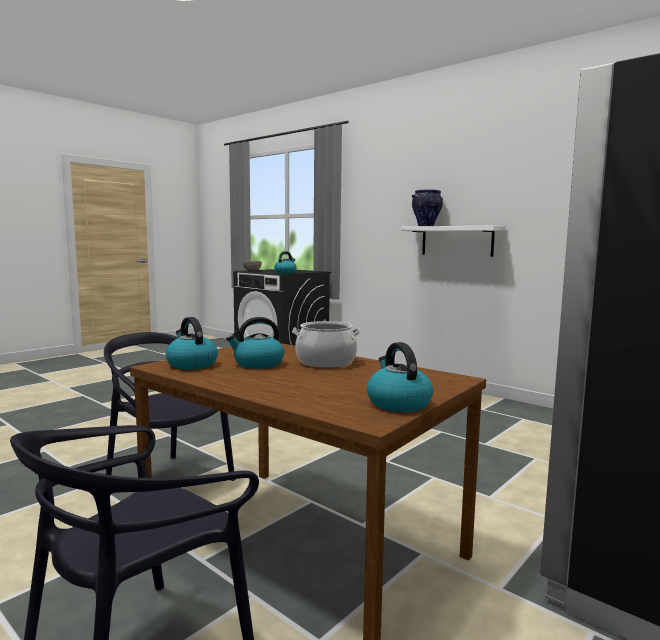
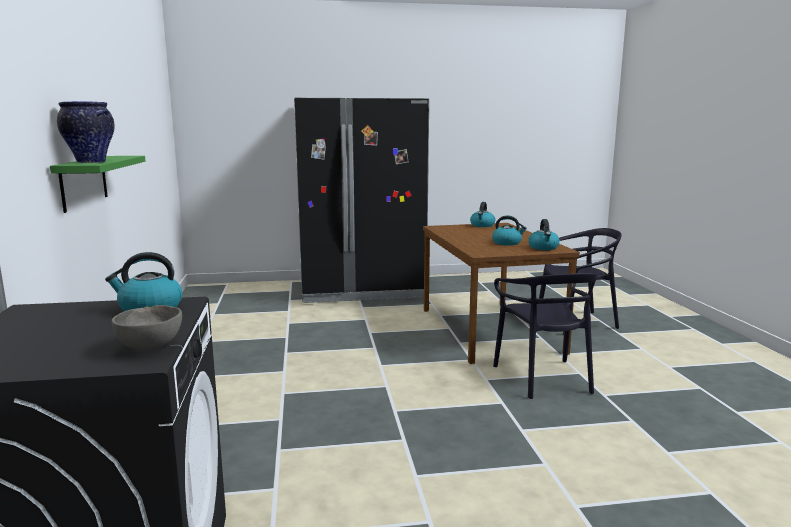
camera: 140 degrees left, 5 degrees up
cooking pot [292,321,361,368] -> none
white shelf [401,226,506,257] -> green shelf [50,156,145,213]

